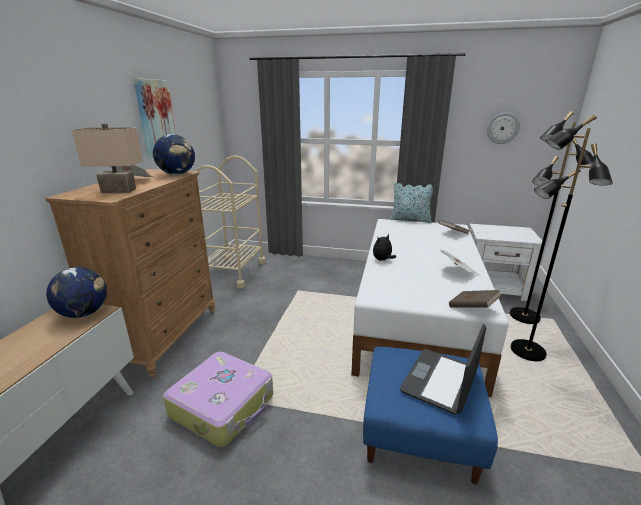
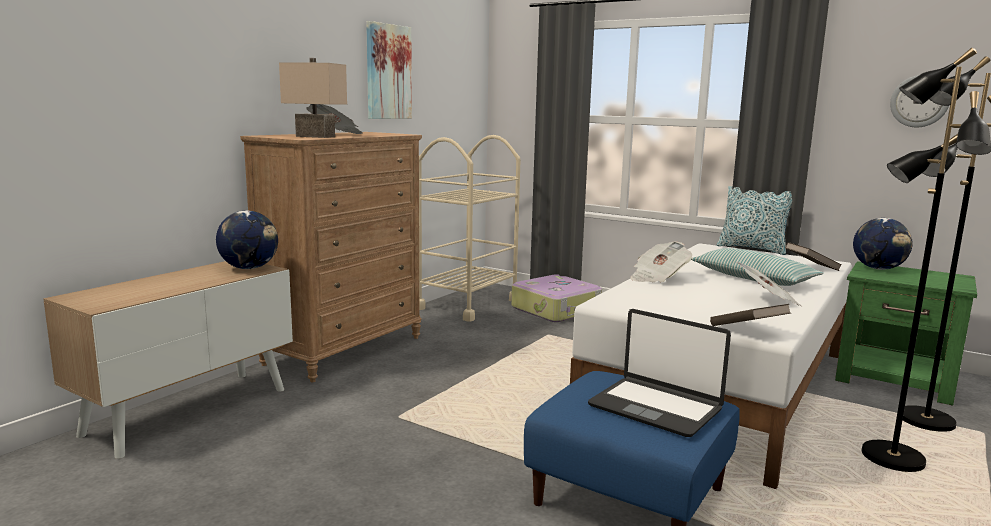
camera: 20 degrees right, 10 degrees down
globe [153,134,195,175] -> globe moved to [853,218,913,270]
suitcase [163,352,273,447] -> suitcase moved to [511,274,602,322]
plush toy [373,234,396,261] -> newspaper [630,242,692,282]
laptop [400,324,486,414] -> laptop turned 105 degrees counterclockwise [588,309,731,437]
white nightstand [469,224,546,301] -> green nightstand [835,261,977,406]
none -> pillow [691,248,824,286]

